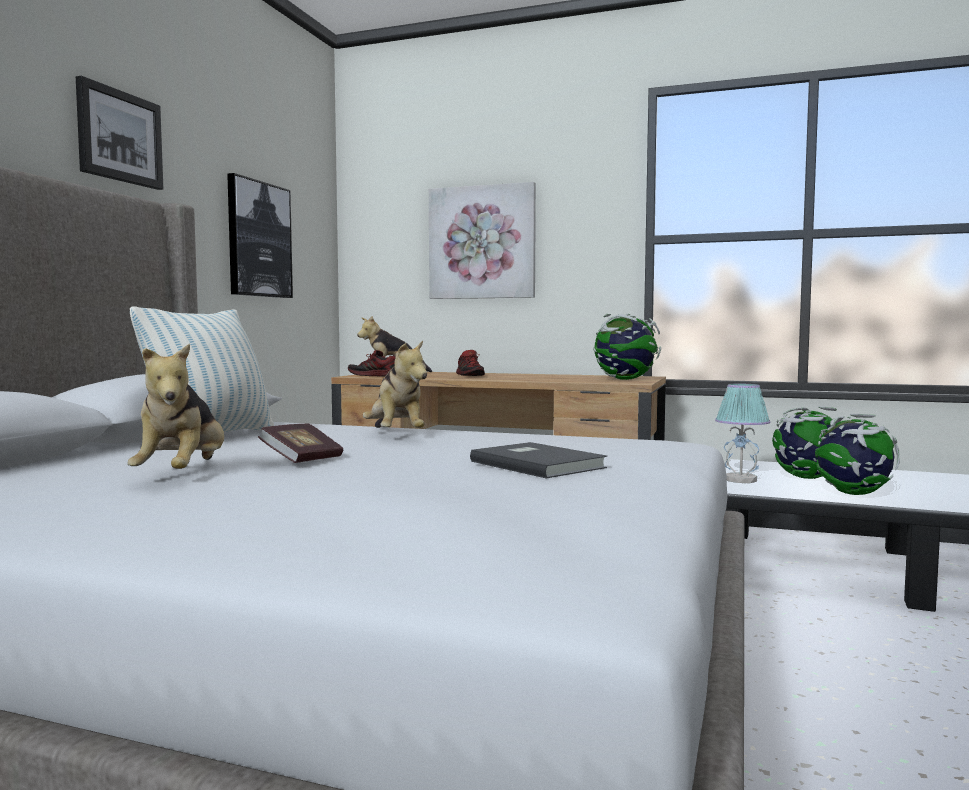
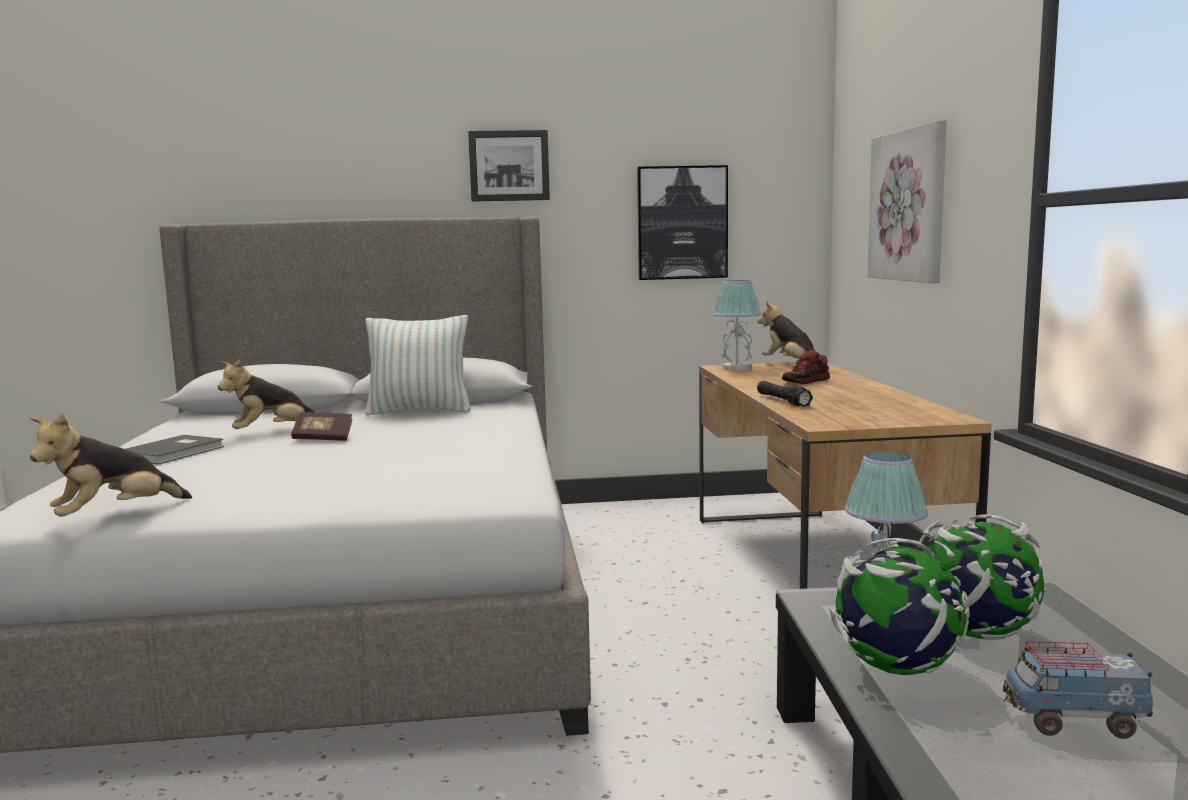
camera: 65 degrees right, 5 degrees up
shoe [348,350,396,377] -> table lamp [713,280,761,371]
plush toy [363,340,427,428] -> plush toy moved to [30,413,192,517]
grey book [470,442,607,478] -> grey book moved to [126,435,224,464]
globe [593,314,661,380] -> none
none -> black flashlight [757,381,813,406]
none -> toy truck [1003,641,1153,739]

